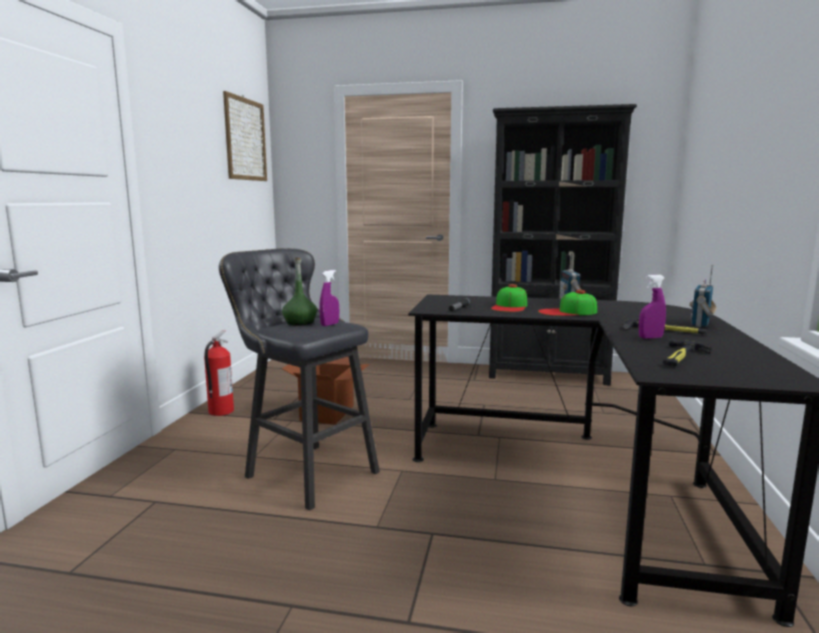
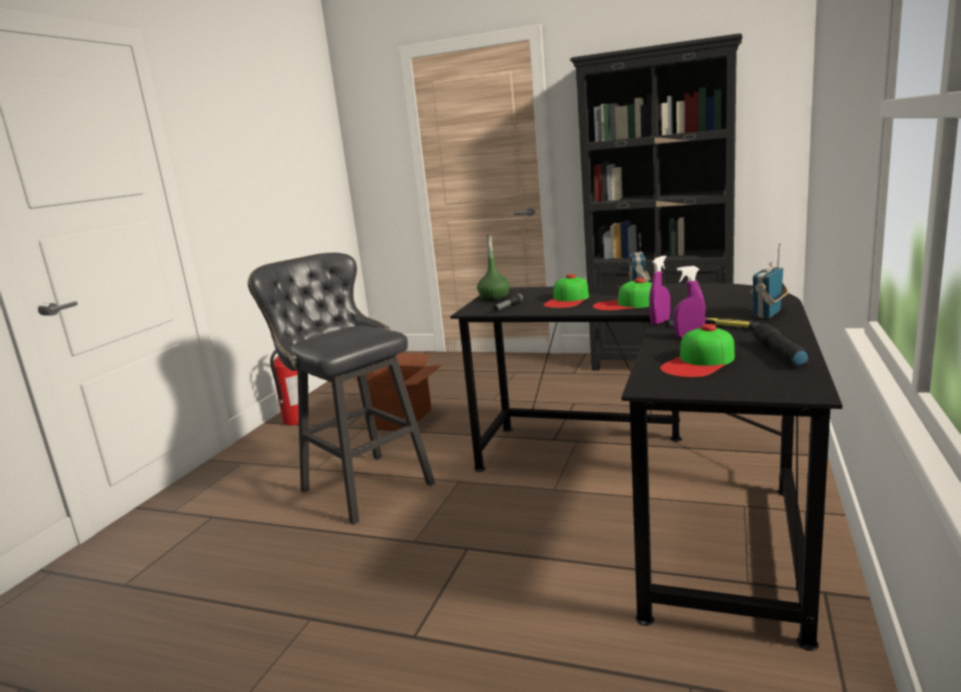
camera: 10 degrees right, 5 degrees up
picture [223,91,267,181] -> none
green bottle [282,257,317,326] -> green bottle moved to [477,235,510,301]
purple spray bottle [319,270,339,326] -> purple spray bottle moved to [649,256,670,325]
hammer [663,338,711,366] -> cap [660,324,735,378]
none -> black flashlight [753,323,809,366]

